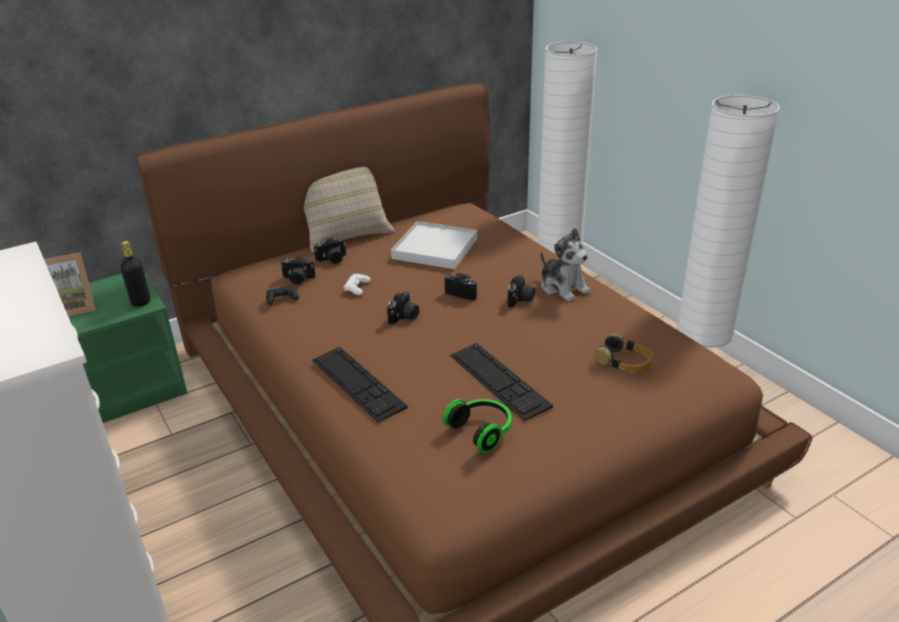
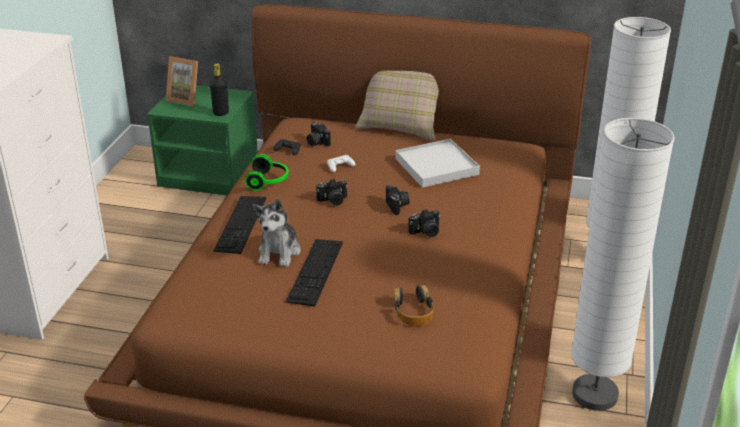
camera: 45 degrees right, 0 degrees up
camera [314,237,346,264] -> none
headphones [442,399,512,453] -> headphones moved to [245,154,289,191]
plush toy [540,228,591,301] -> plush toy moved to [253,199,300,267]

